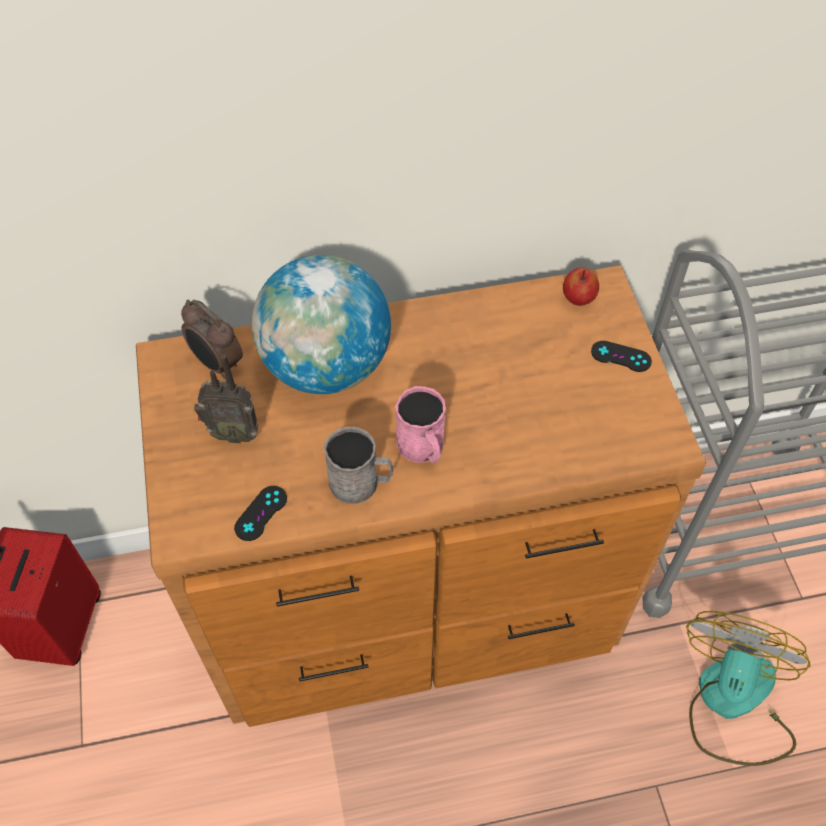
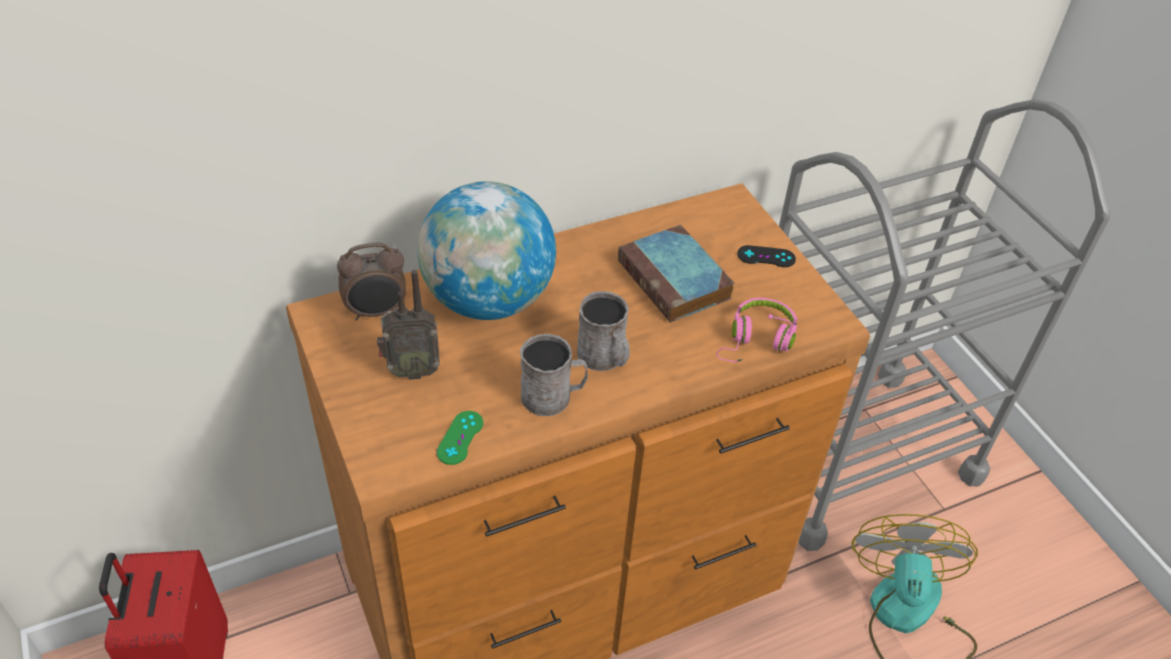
camera: 15 degrees left, 10 degrees down
alarm clock [181,300,243,379] -> alarm clock turned 45 degrees counterclockwise [337,243,406,320]
black game controller [234,486,287,541] -> green game controller [437,411,483,465]
pink mug [395,386,446,464] -> grey mug [577,291,630,371]
apple [563,267,599,306] -> none
none -> book [618,225,735,323]
none -> pink headphones [716,298,797,362]

